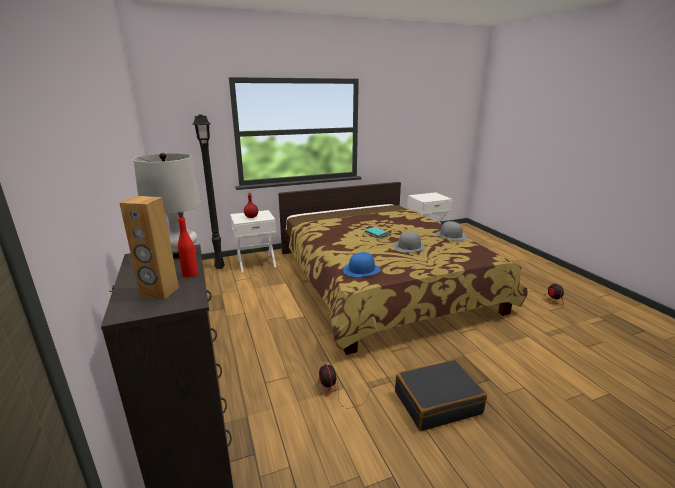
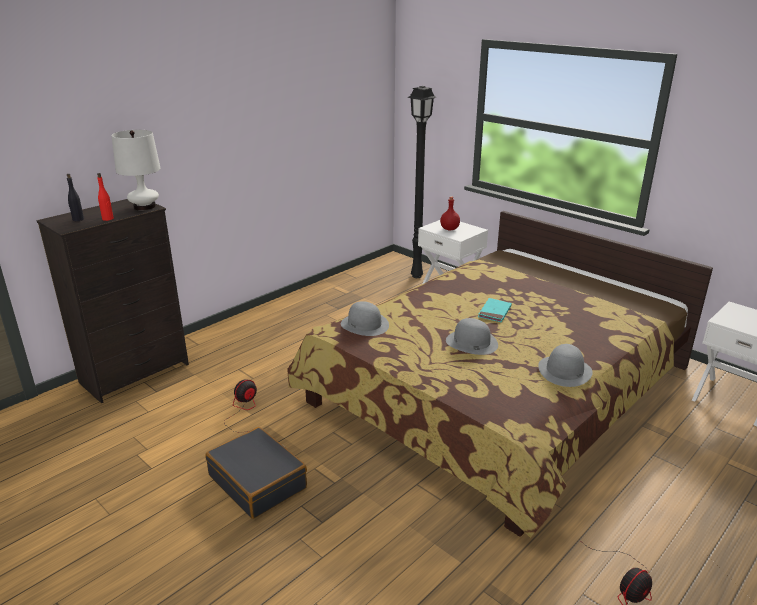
camera: 65 degrees right, 5 degrees up
brown speaker [120,196,179,300] -> black bottle [67,174,84,221]
blue hat [343,252,380,277] -> grey hat [341,301,389,336]

